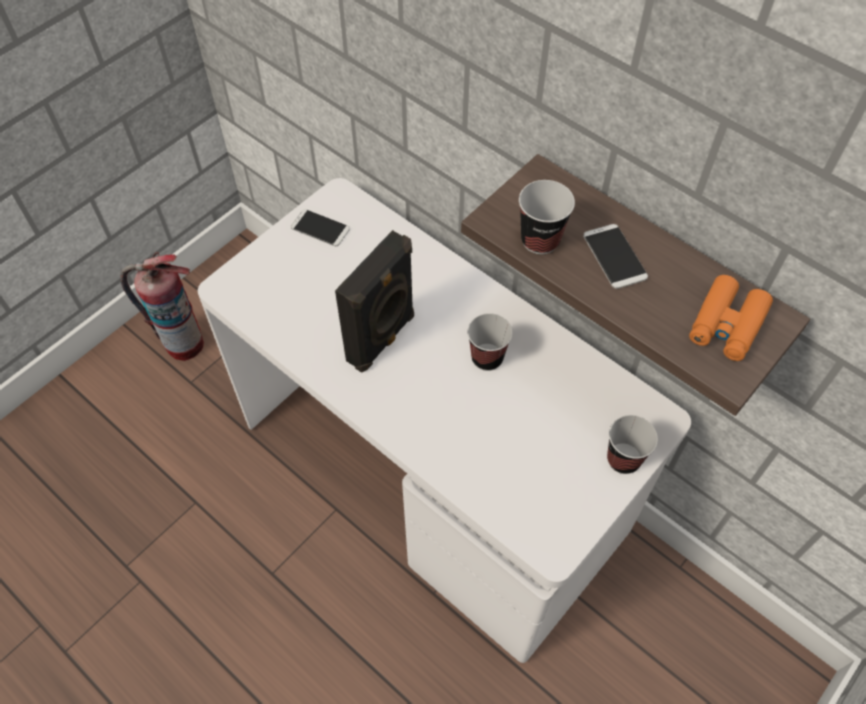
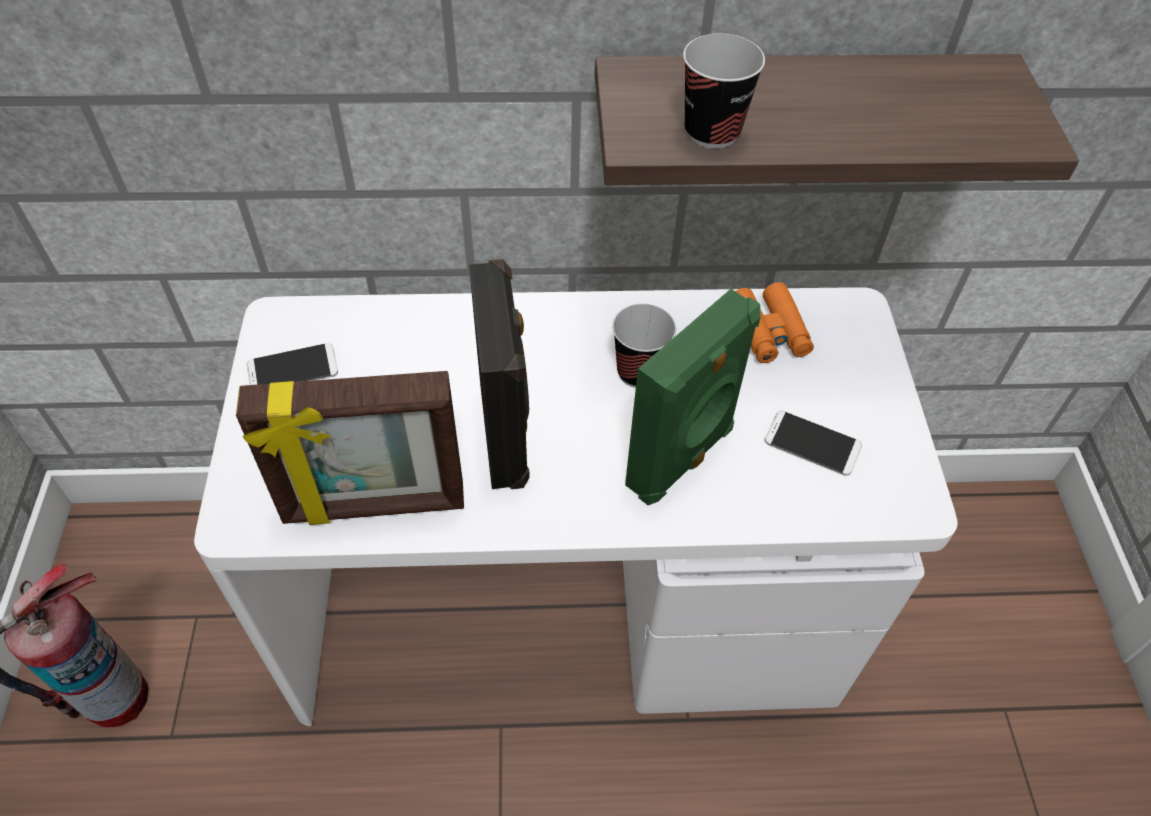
camera: 45 degrees left, 5 degrees down
phone [583,224,648,289] -> phone moved to [765,411,862,476]
cup [607,415,658,474] -> none
orange binoculars [689,275,773,361] -> orange binoculars moved to [736,282,814,363]
none -> picture frame [236,371,464,525]
none -> green speaker [625,289,761,505]

